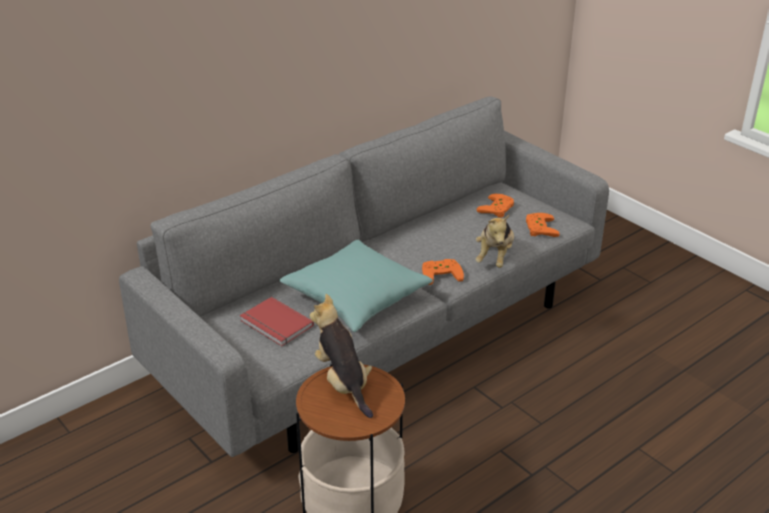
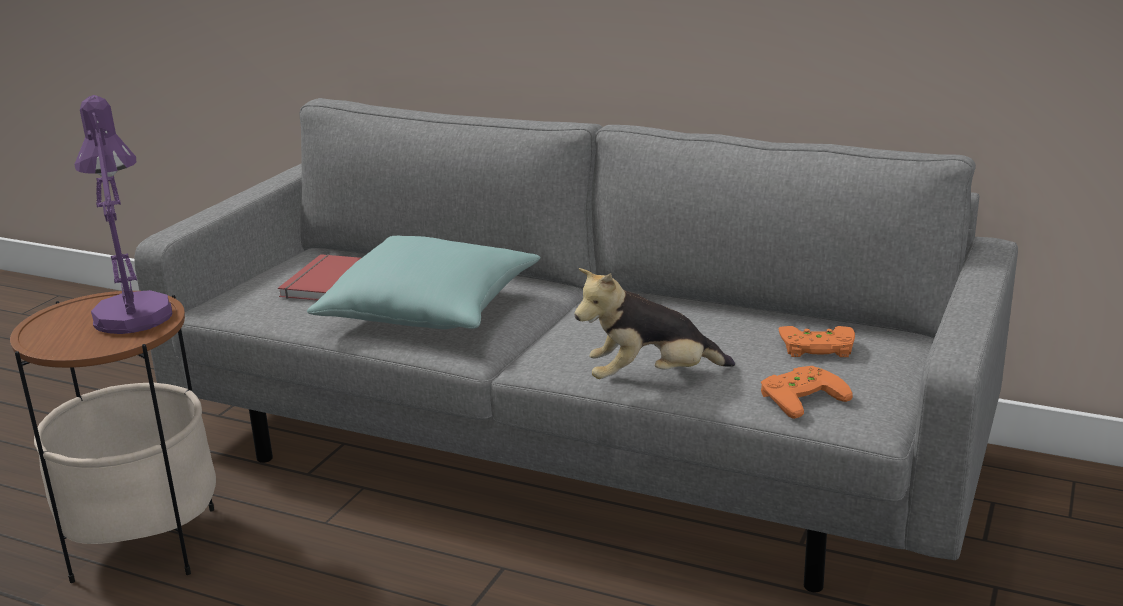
camera: 65 degrees right, 10 degrees down
plush toy [310,294,373,418] -> purple table lamp [74,95,173,334]
orange game controller [422,259,464,285] -> none

